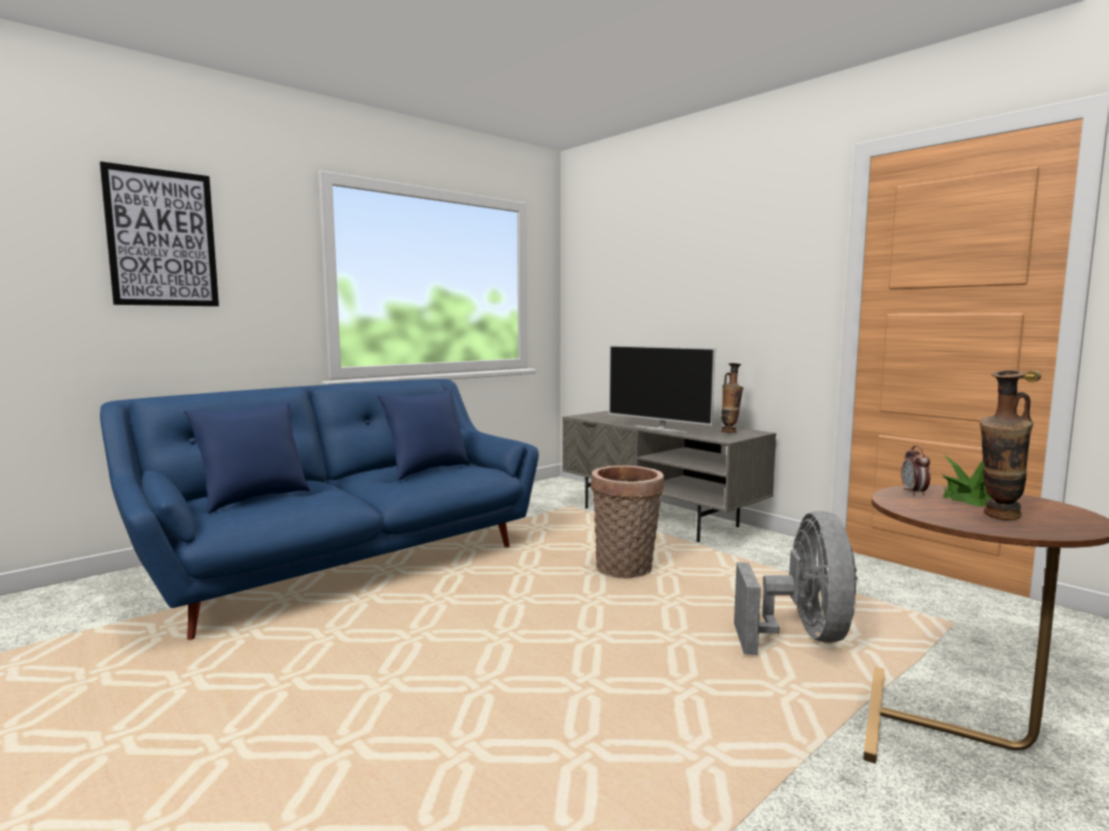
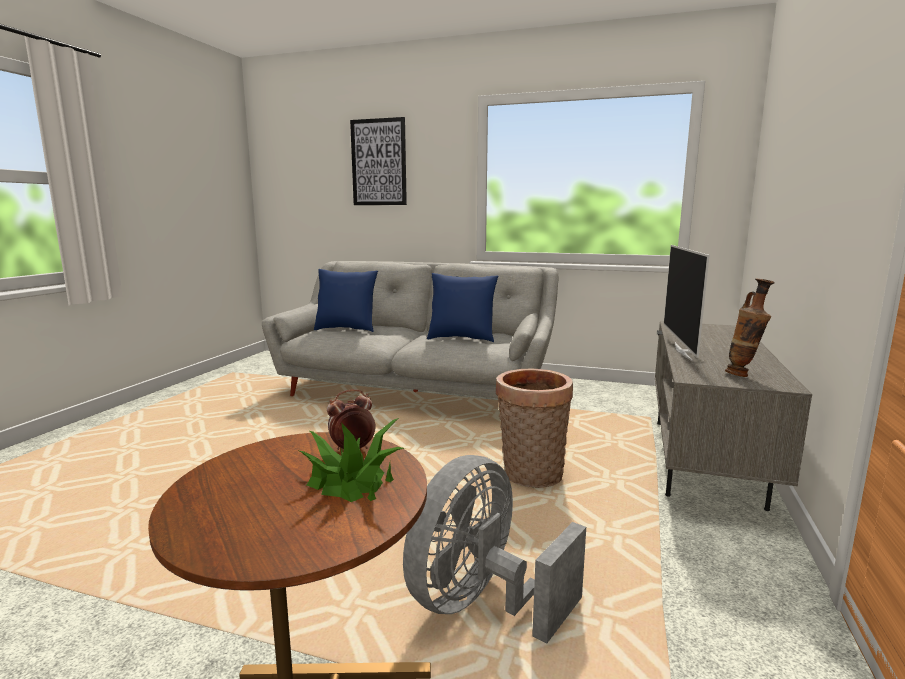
camera: 60 degrees right, 5 degrees up
blue sofa [100,379,539,640] -> grey sofa [262,261,558,398]
grey fan [734,511,858,655] -> grey fan turned 150 degrees clockwise [403,455,586,644]
vase [980,370,1034,520] -> none

